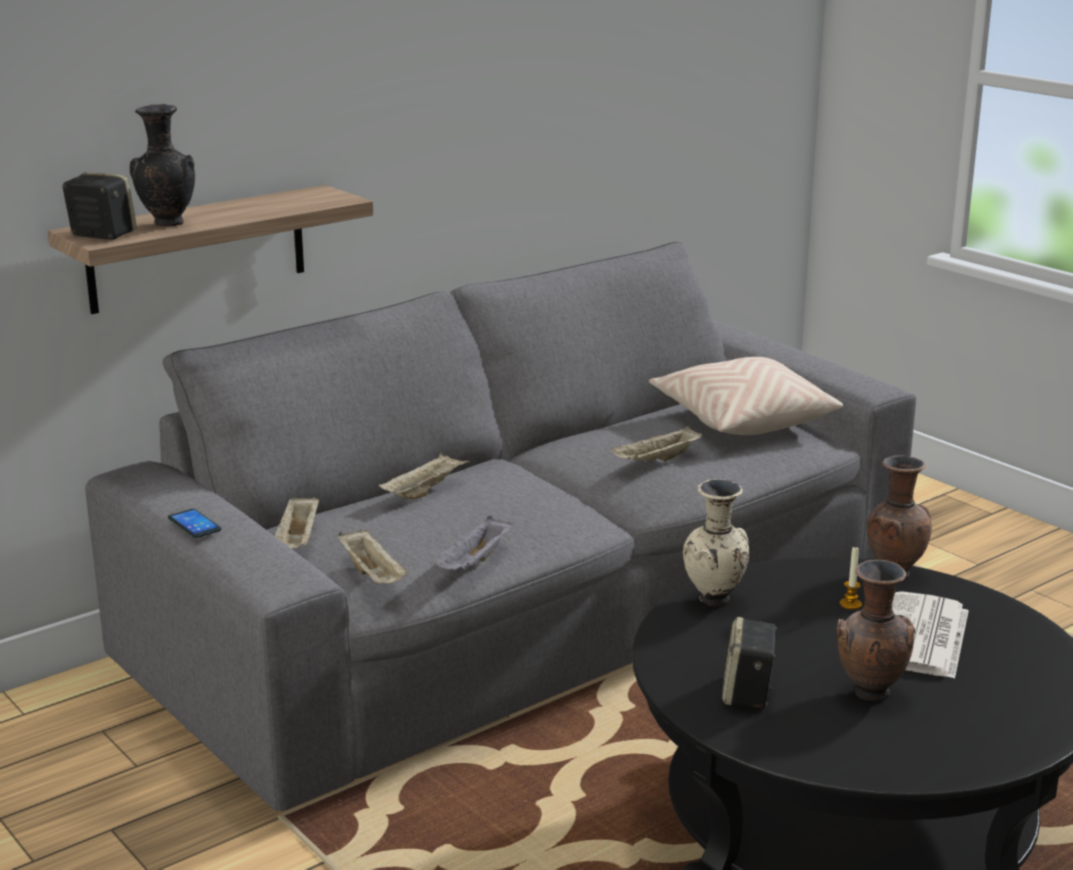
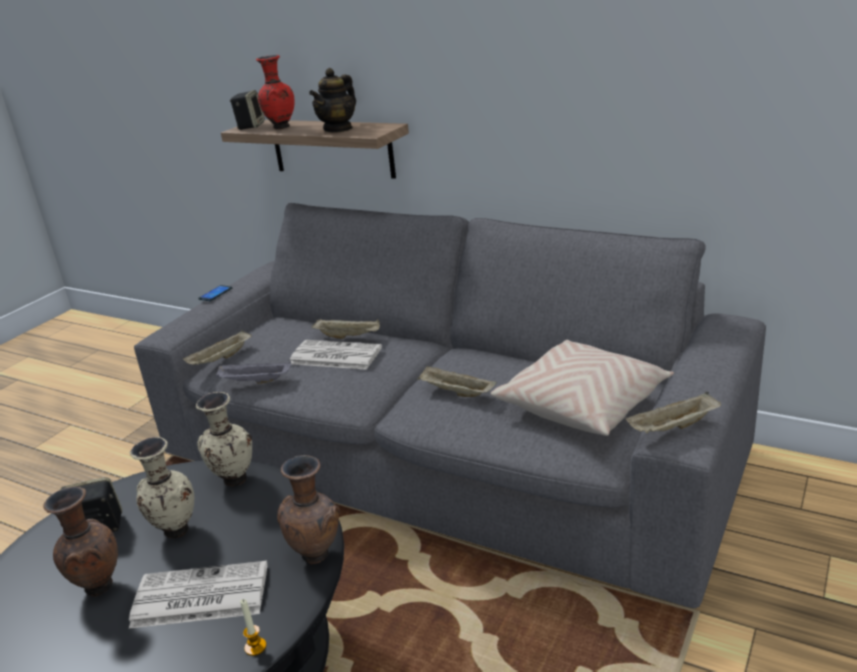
camera: 70 degrees right, 5 degrees up
black vase [130,104,195,227] -> red vase [256,55,295,129]
beige tray [275,495,319,549] -> beige tray moved to [626,392,721,434]
candle [840,546,862,610] -> candle moved to [240,599,267,656]
none -> beige vase [130,437,195,538]
none -> newspaper [290,340,382,370]
none -> teapot [309,68,356,133]

